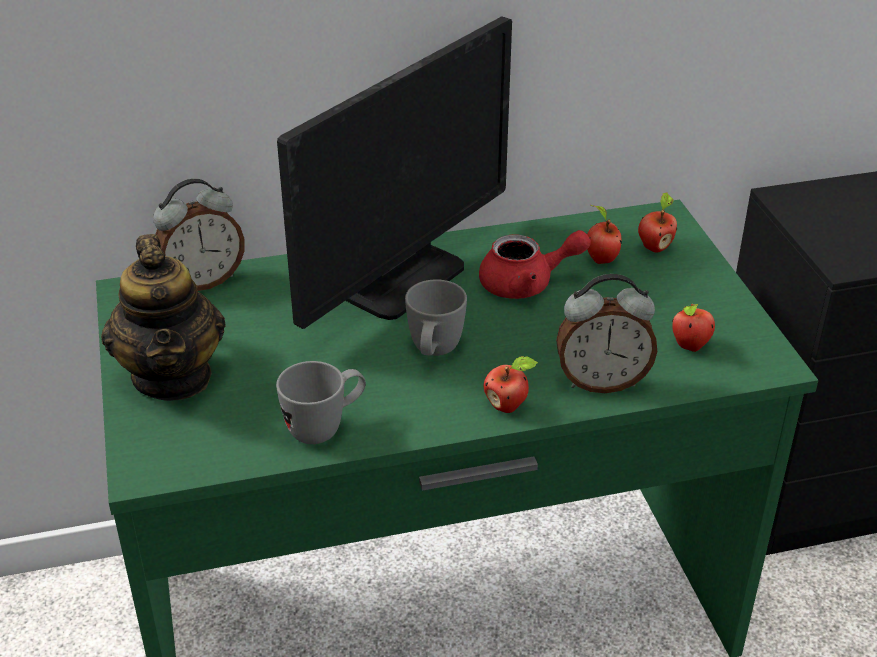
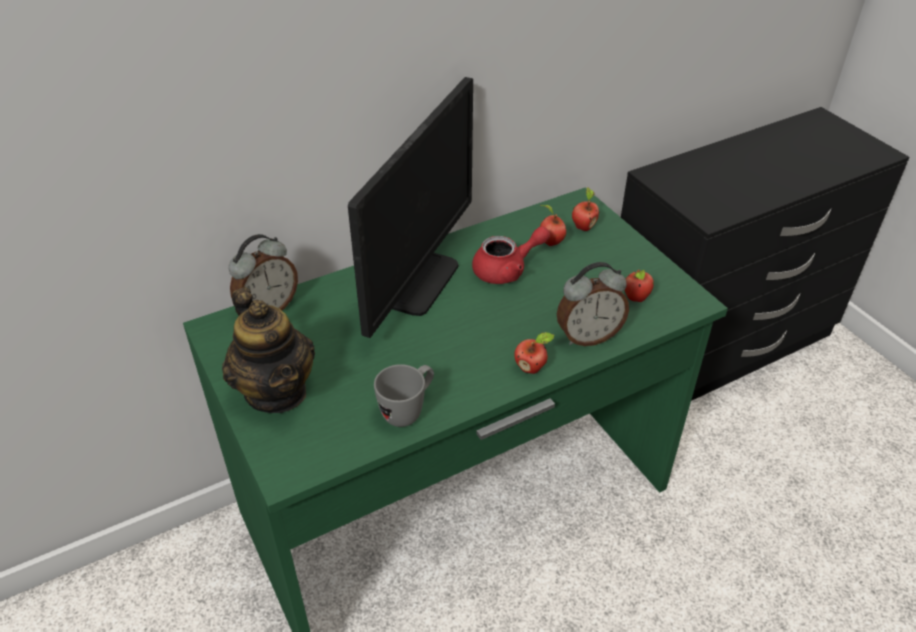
camera: 15 degrees left, 5 degrees up
grey mug [405,280,467,356] -> none

